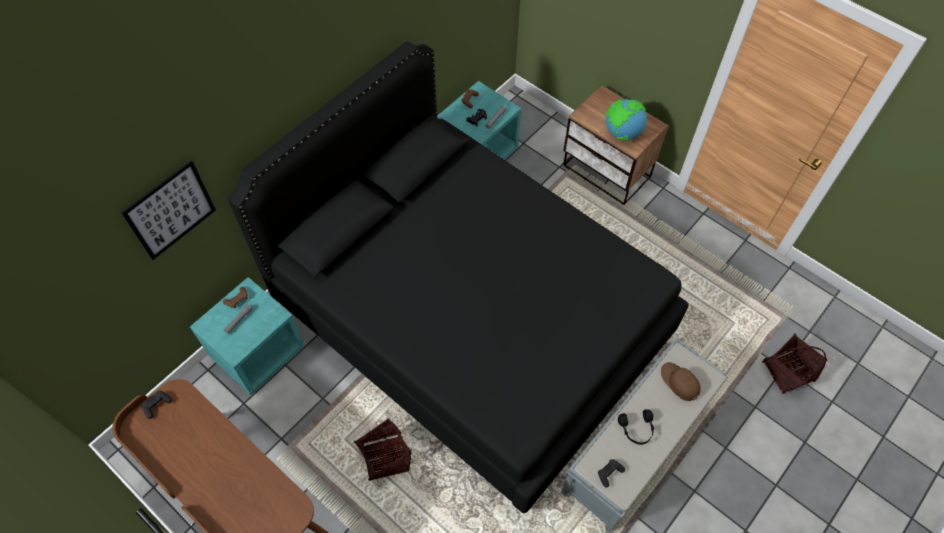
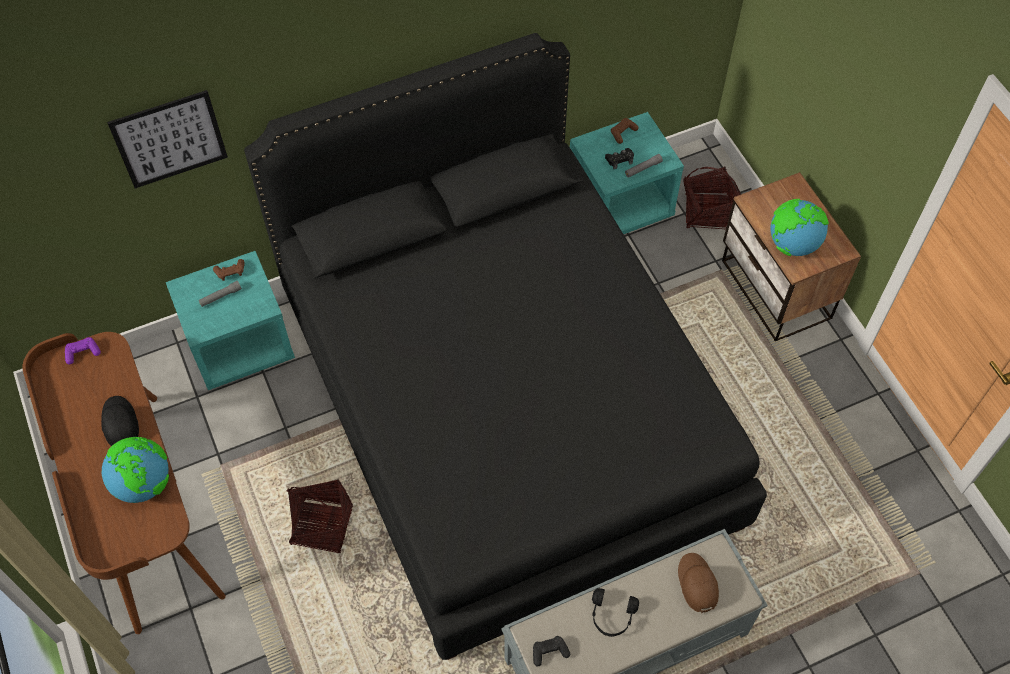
camera: 25 degrees right, 0 degrees up
black game controller [142,391,172,419] -> purple game controller [65,337,101,364]
basket [762,334,827,394] -> basket moved to [683,167,741,229]
none -> black cap [101,396,139,446]
none -> globe [102,437,169,503]

